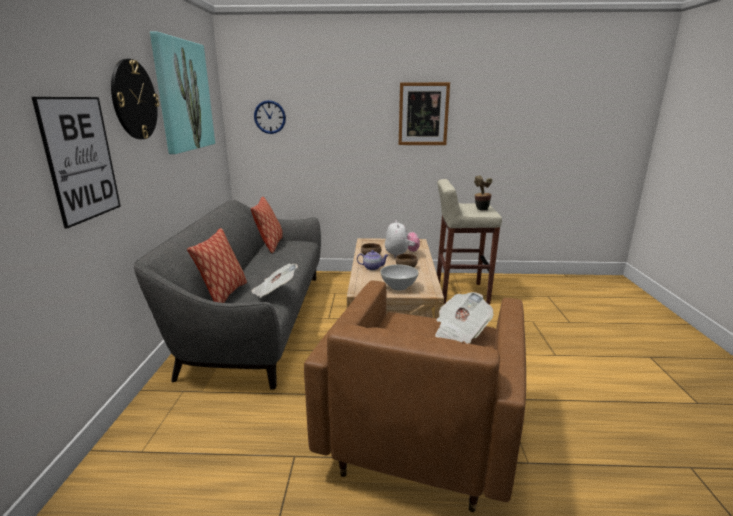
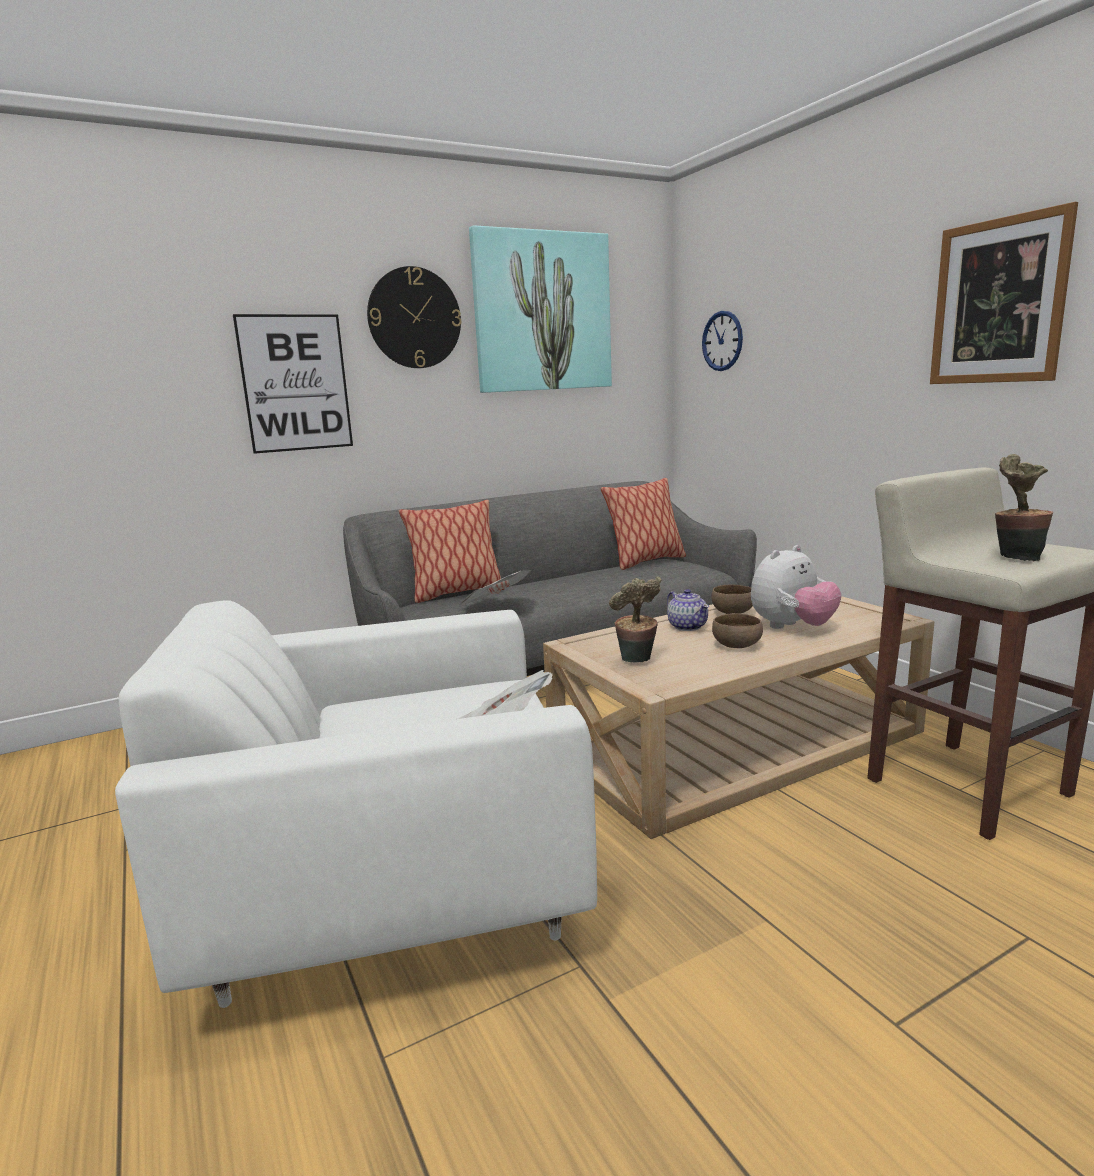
camera: 60 degrees right, 5 degrees down
brown armchair [304,280,526,512] -> white armchair [115,600,597,1008]
white bowl [380,265,419,290] -> potted plant [609,576,662,663]

